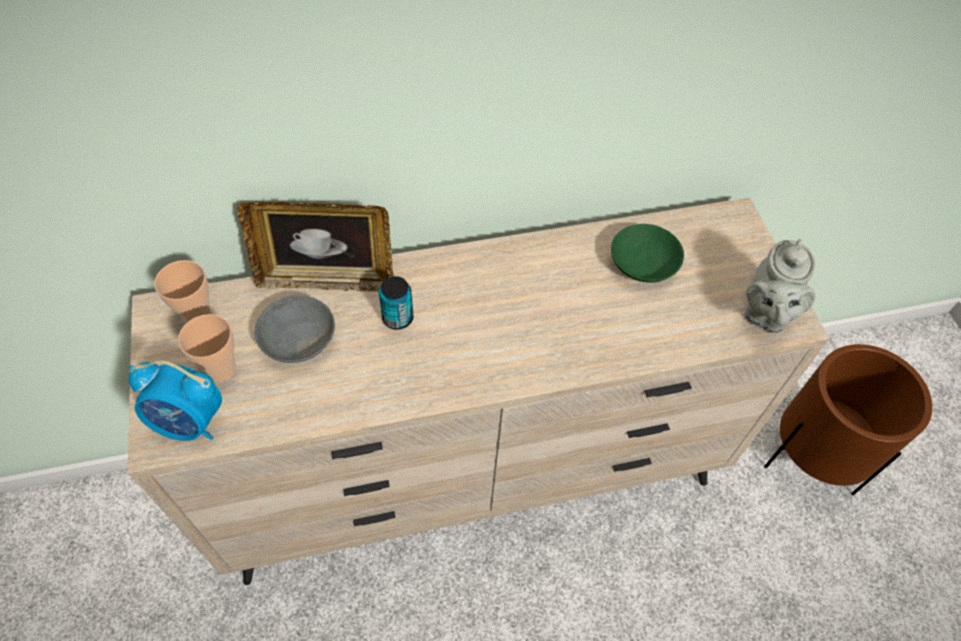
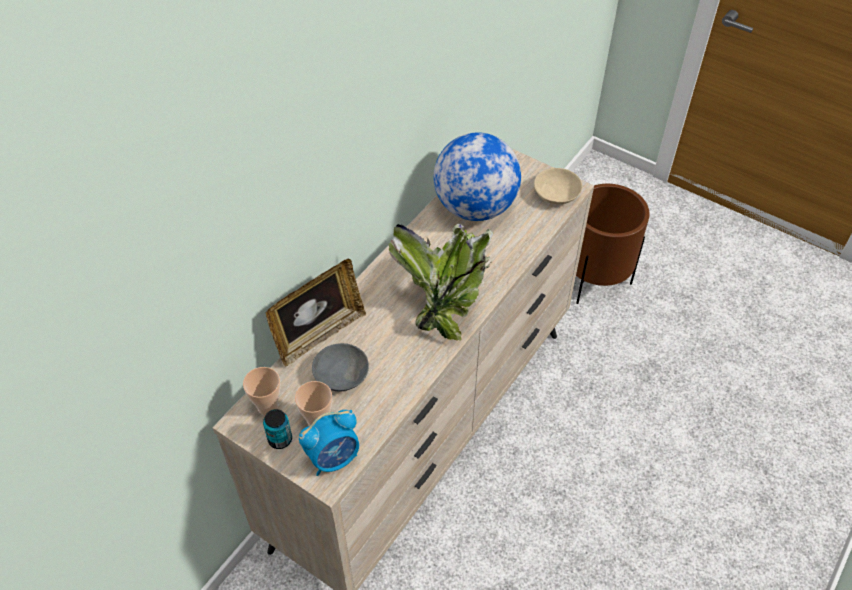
camera: 40 degrees left, 5 degrees down
can [379,276,413,330] -> can moved to [263,409,292,449]
green bowl [611,224,684,283] -> globe [433,132,521,221]
grey teapot [745,239,816,333] -> beige bowl [534,168,582,204]
none -> potted plant [388,224,493,341]

